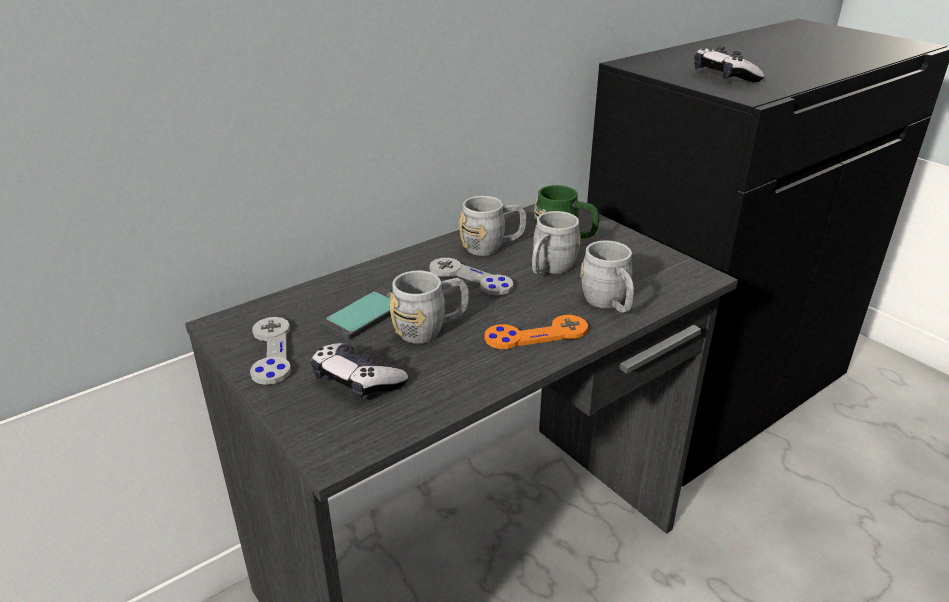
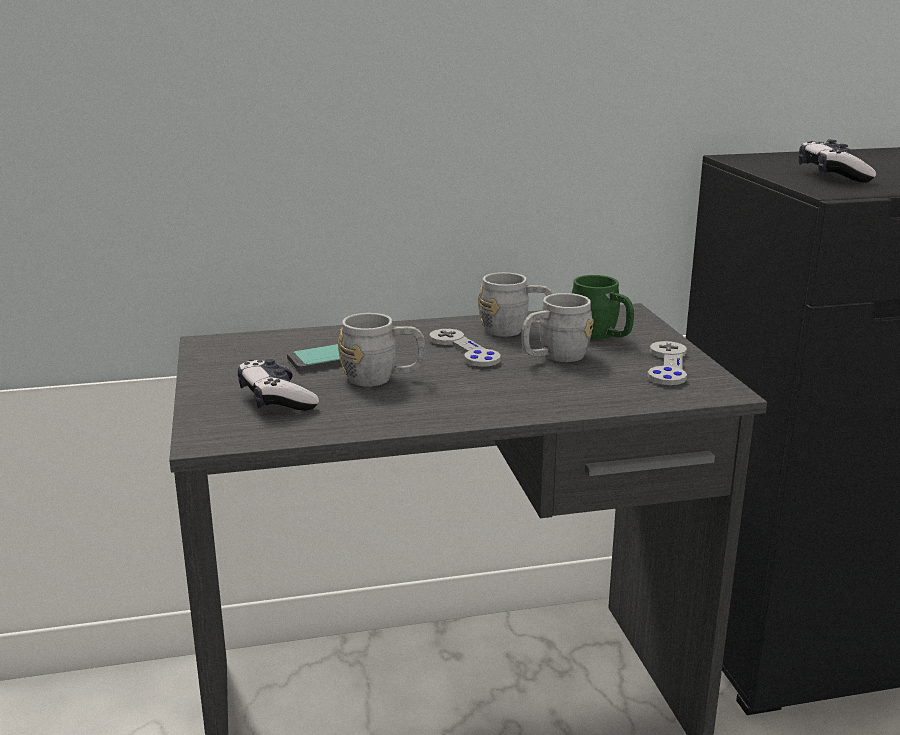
camera: 25 degrees right, 10 degrees down
grey game controller [250,317,291,385] -> grey game controller moved to [647,341,687,385]
orange game controller [484,315,588,349] -> none
grey mug [580,241,634,313] -> none

